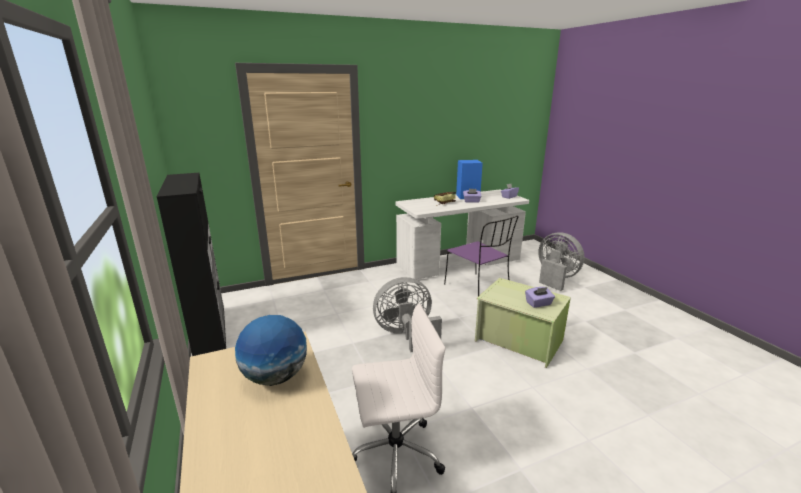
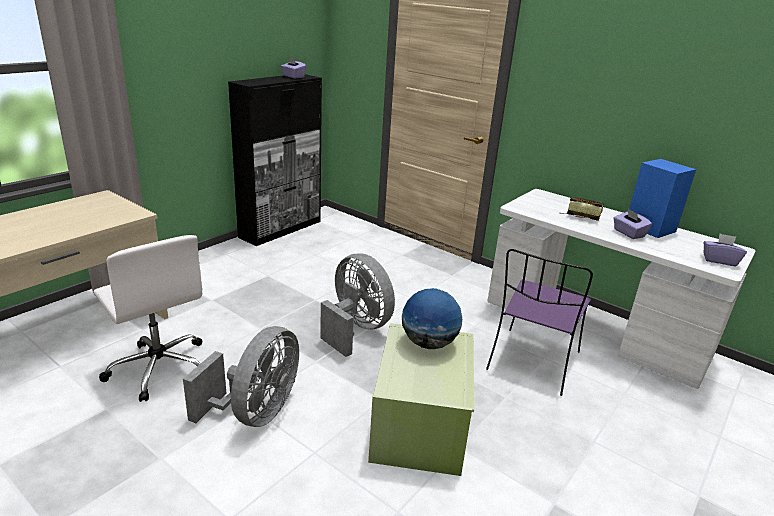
camera: 60 degrees right, 5 degrees up
globe [235,315,307,386] -> globe moved to [402,288,462,349]
purple tissue box [525,287,555,308] -> purple tissue box moved to [281,57,306,78]
grey fan [538,232,585,291] -> grey fan moved to [183,326,299,427]

